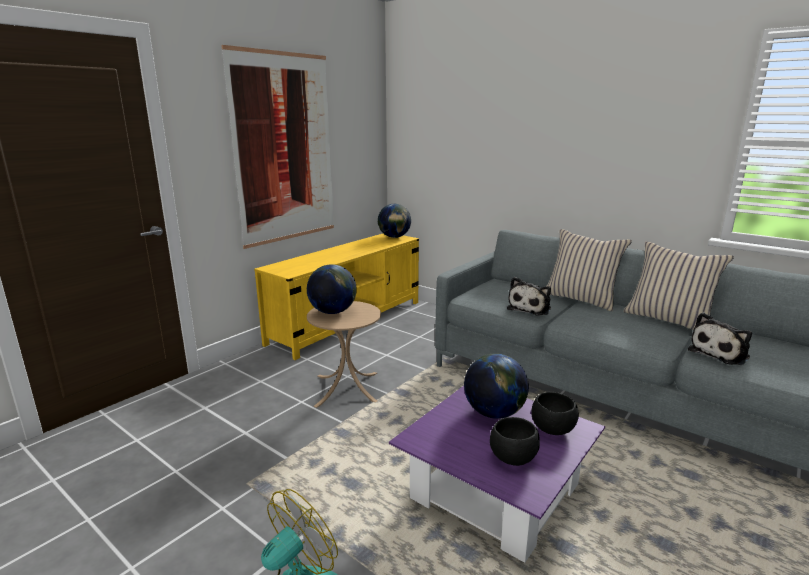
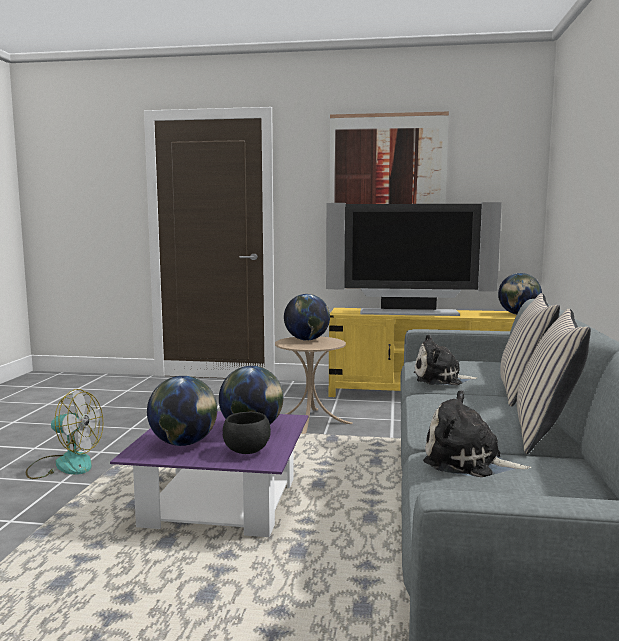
camera: 60 degrees right, 10 degrees down
black bowl [490,417,540,466] -> globe [147,376,217,446]
none -> television [326,202,502,316]

